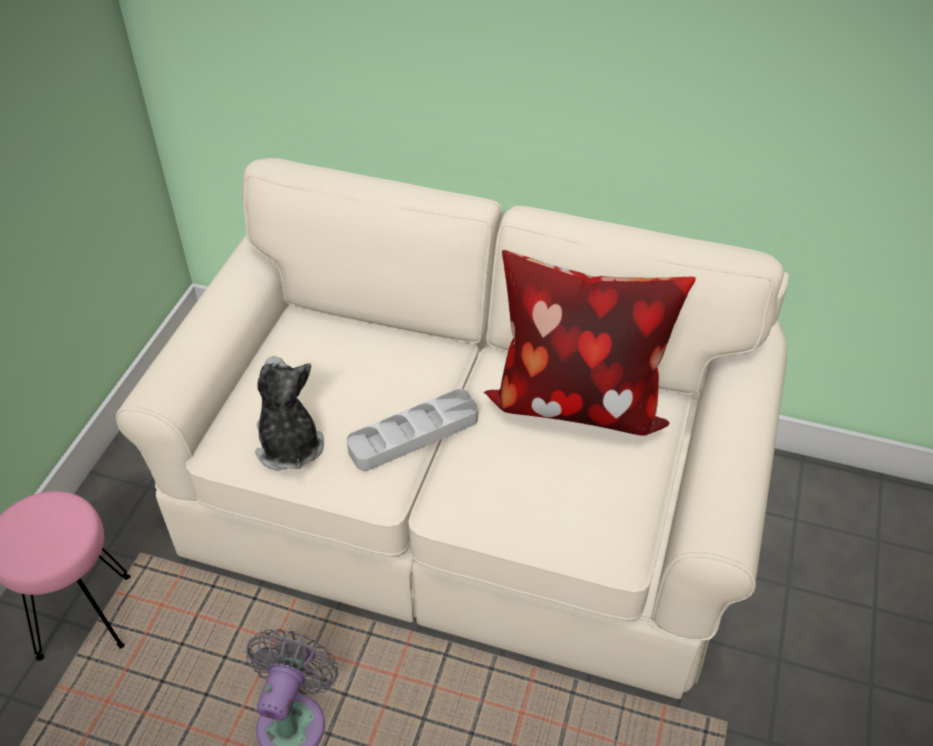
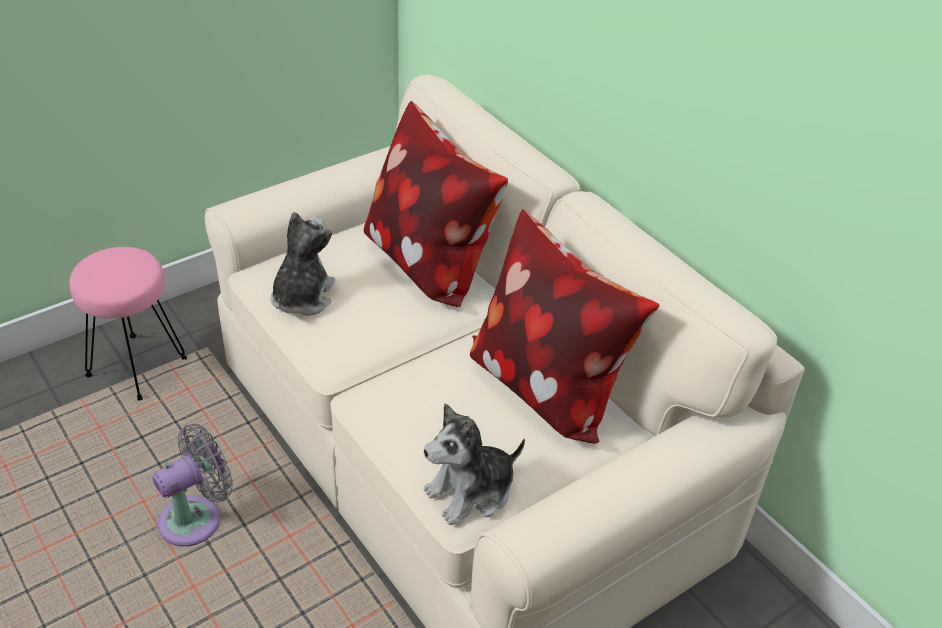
camera: 35 degrees right, 5 degrees down
grey tray [347,389,478,471] -> none
none -> pillow [364,101,508,307]
none -> plush toy [424,403,525,525]

